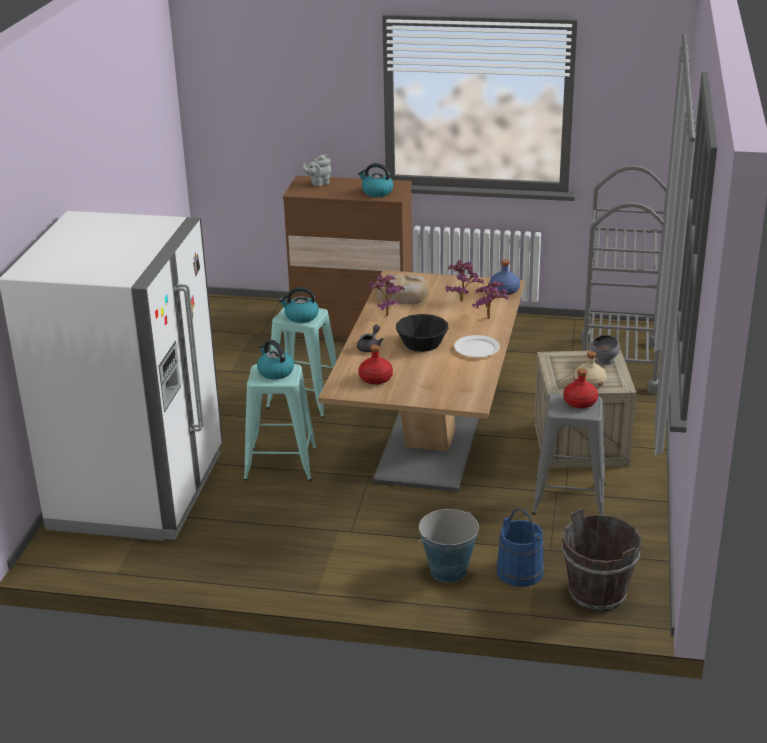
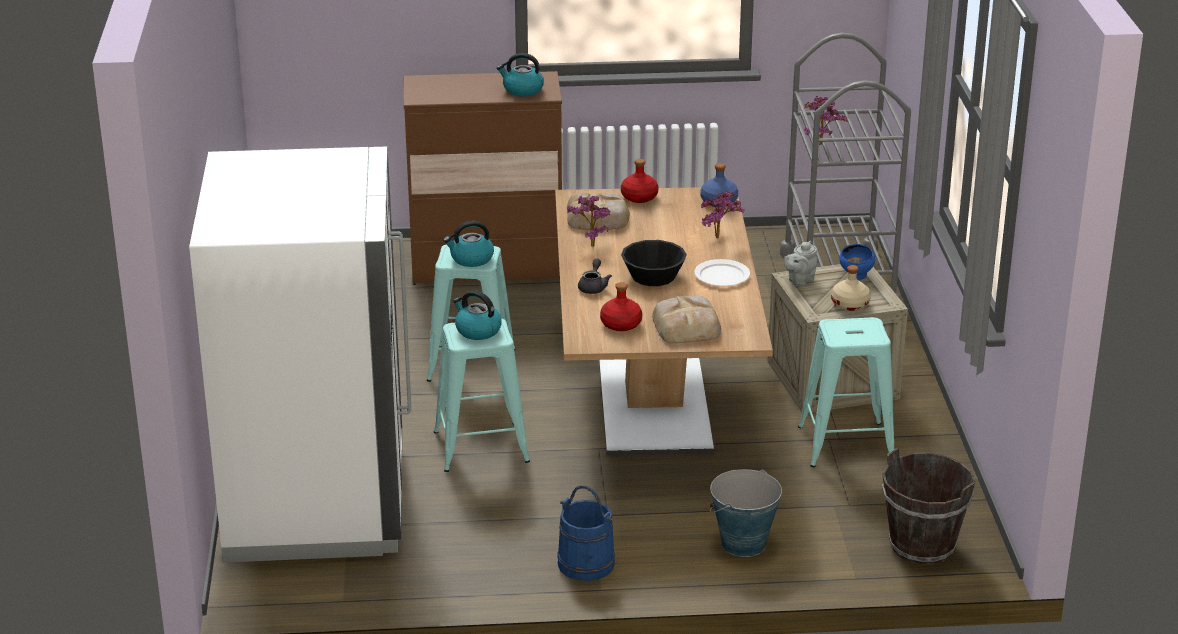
camera: 15 degrees left, 0 degrees up
grey teapot [302,154,331,187] -> grey teapot moved to [784,241,817,286]
potted plant [445,260,484,302] -> potted plant moved to [804,96,847,145]
blue bucket [497,508,544,587] -> blue bucket moved to [557,485,615,581]
grey stool [532,393,606,515] -> turquoise stool [798,317,894,467]
red bottle [563,368,598,408] -> red bottle moved to [621,159,659,203]
grey bowl [591,335,620,365] -> blue bowl [839,244,875,280]
none -> bread [652,296,721,343]

